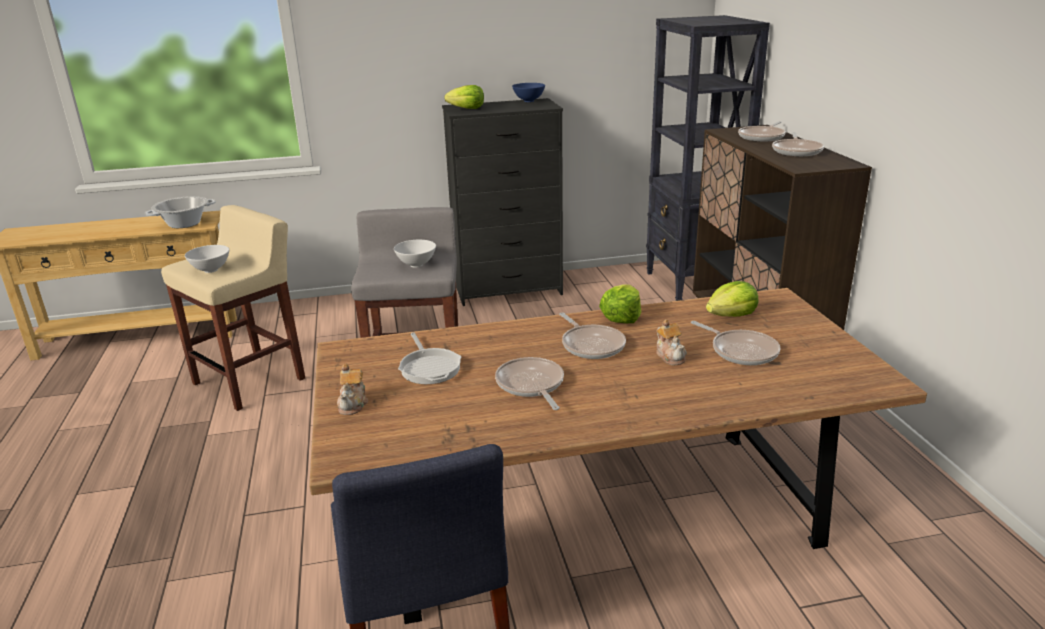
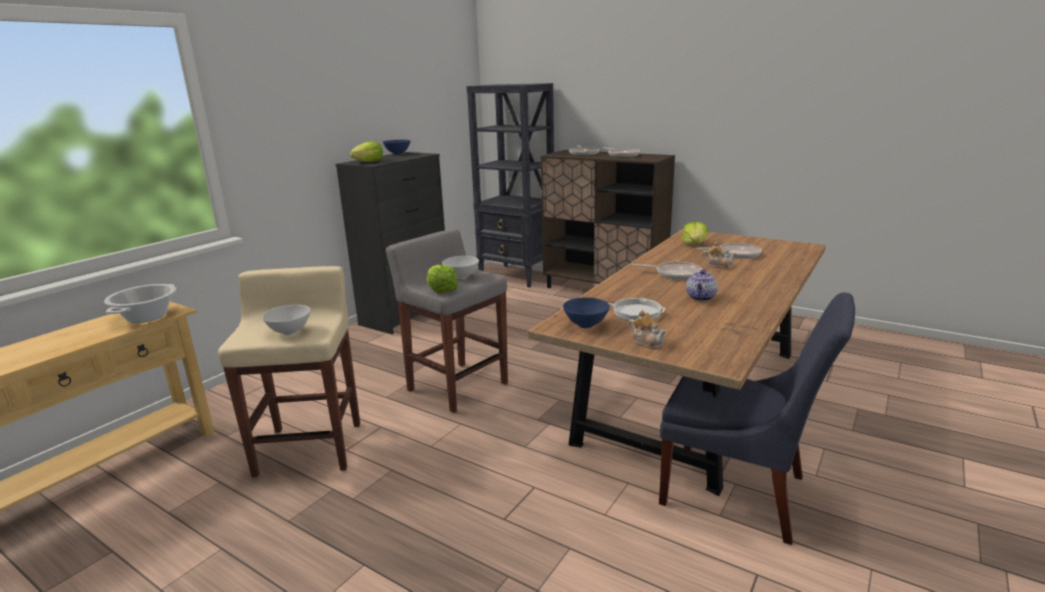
camera: 45 degrees left, 5 degrees down
frying pan [495,357,564,410] -> teapot [686,270,718,301]
lettuce [599,284,641,323] -> lettuce moved to [427,265,459,293]
none -> blue bowl [563,297,610,328]

